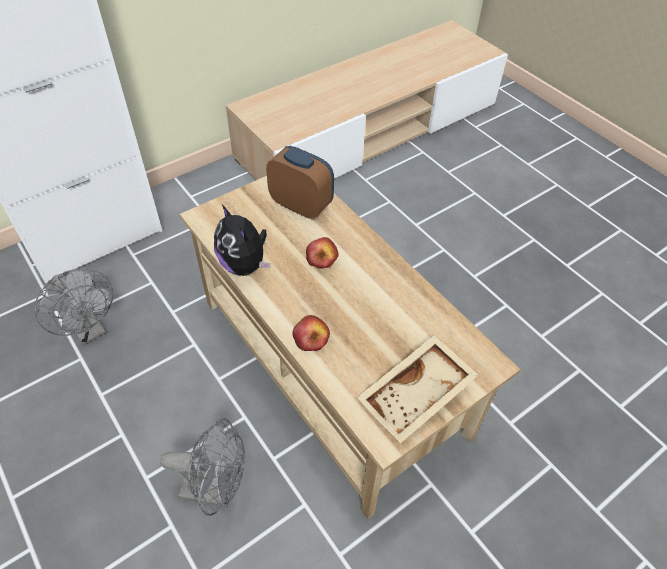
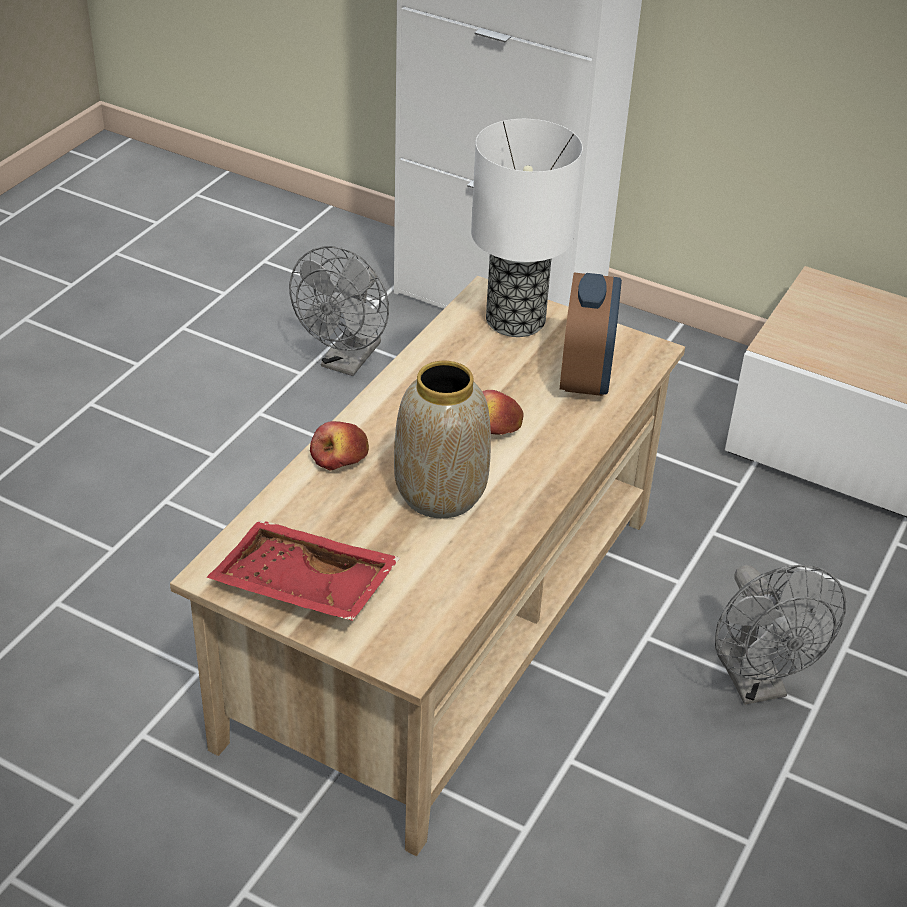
camera: 65 degrees right, 10 degrees down
grey fan [160,418,245,516] -> grey fan moved to [715,565,846,705]
plush toy [214,205,270,276] -> none
beige tray [357,335,479,443] -> red tray [206,520,401,621]
none -> vase [394,361,491,518]
none -> table lamp [471,119,583,337]

